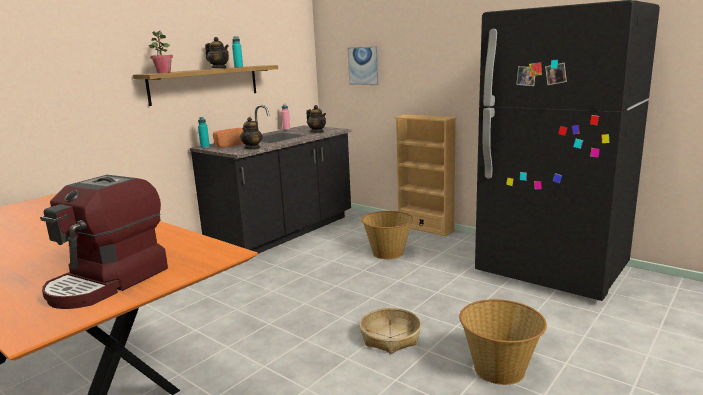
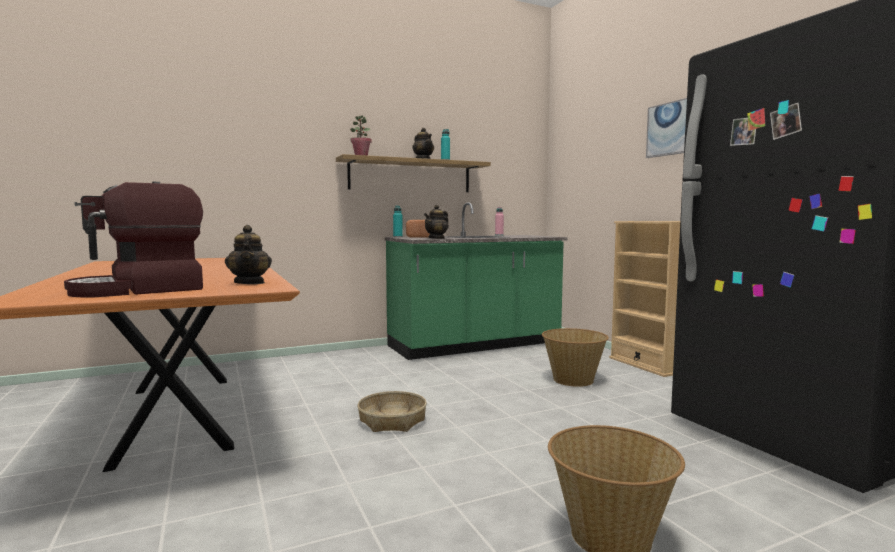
camera: 25 degrees right, 10 degrees down
black counter [190,105,351,254] -> green counter [385,202,567,360]
teapot [306,105,326,133] -> teapot moved to [225,225,272,284]
picture [348,46,380,85] -> picture moved to [646,98,687,158]
basket [359,308,421,354] -> basket moved to [357,391,427,432]

